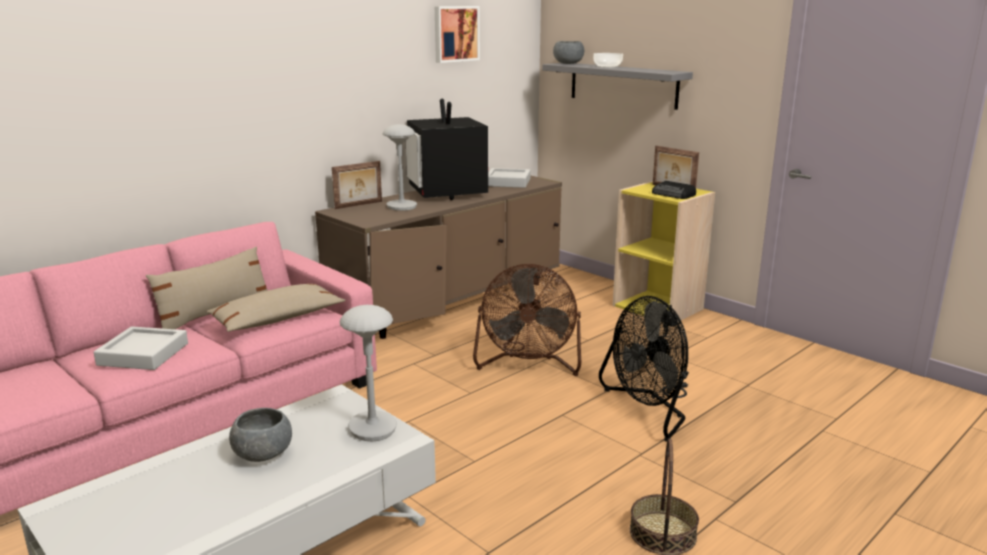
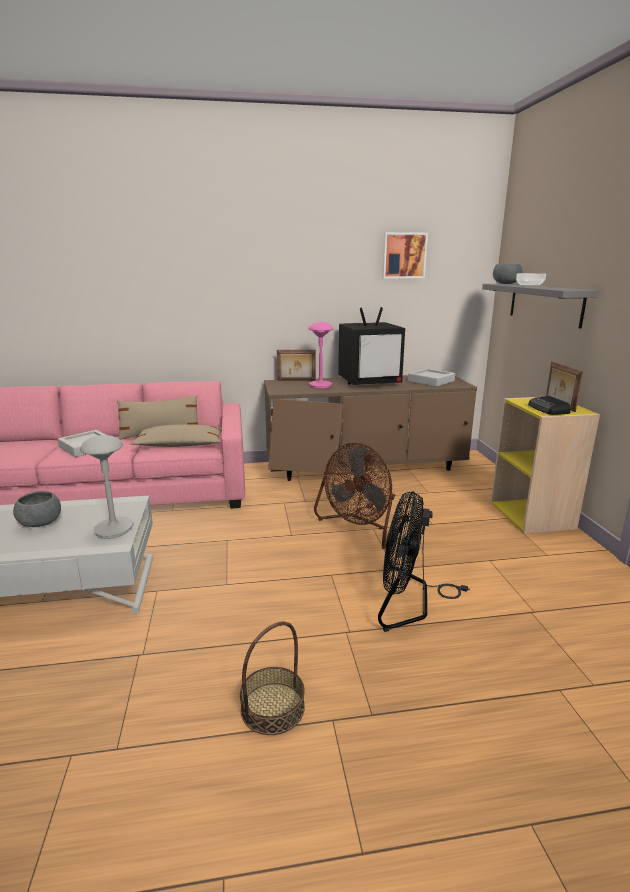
camera: 35 degrees right, 0 degrees up
grey table lamp [383,124,417,211] -> pink table lamp [308,322,333,389]
television [406,99,488,200] -> television turned 120 degrees counterclockwise [338,307,405,385]

